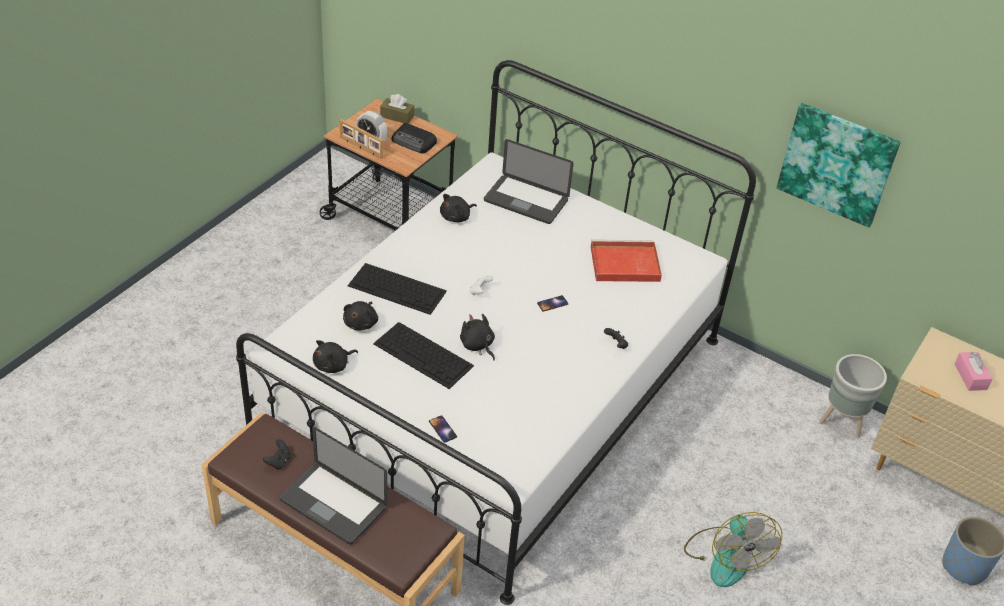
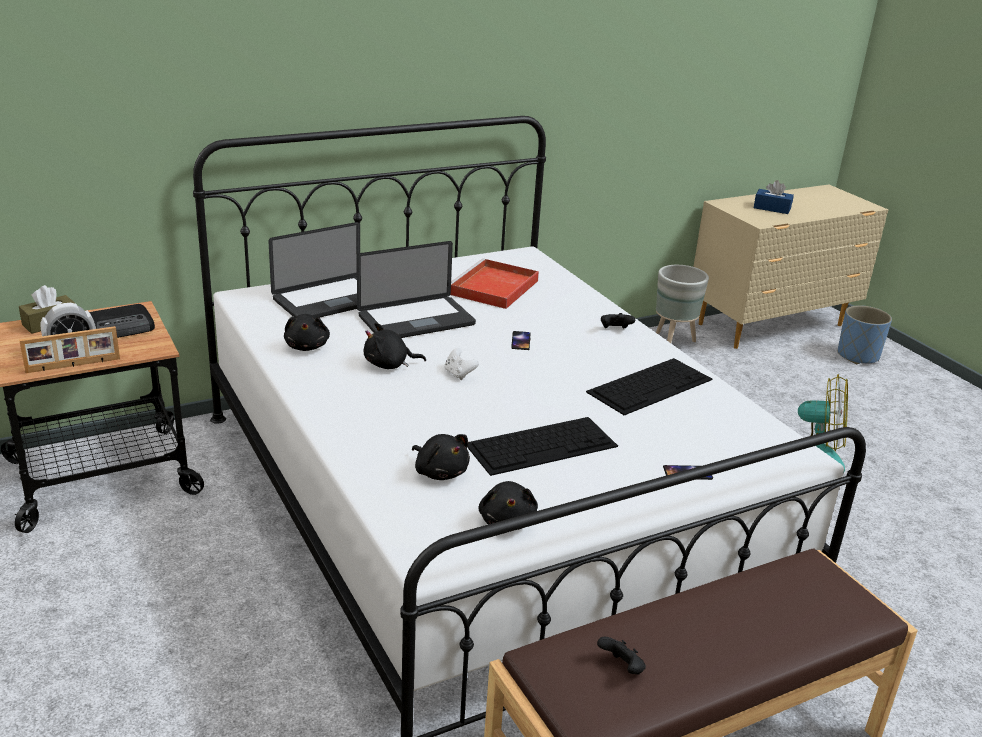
camera: 60 degrees left, 15 degrees down
laptop [279,427,387,544] -> laptop moved to [357,241,476,338]
keyboard [348,263,447,315] -> keyboard moved to [586,358,712,415]
black plush toy [460,314,495,360] -> black plush toy moved to [364,322,426,369]
picture [777,103,901,228] -> none
pink tissue box [954,352,993,391] -> blue tissue box [754,180,794,214]

